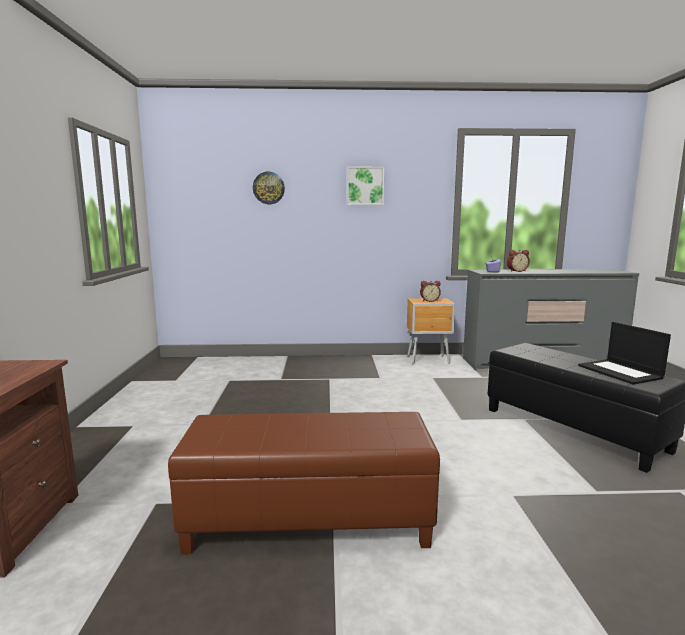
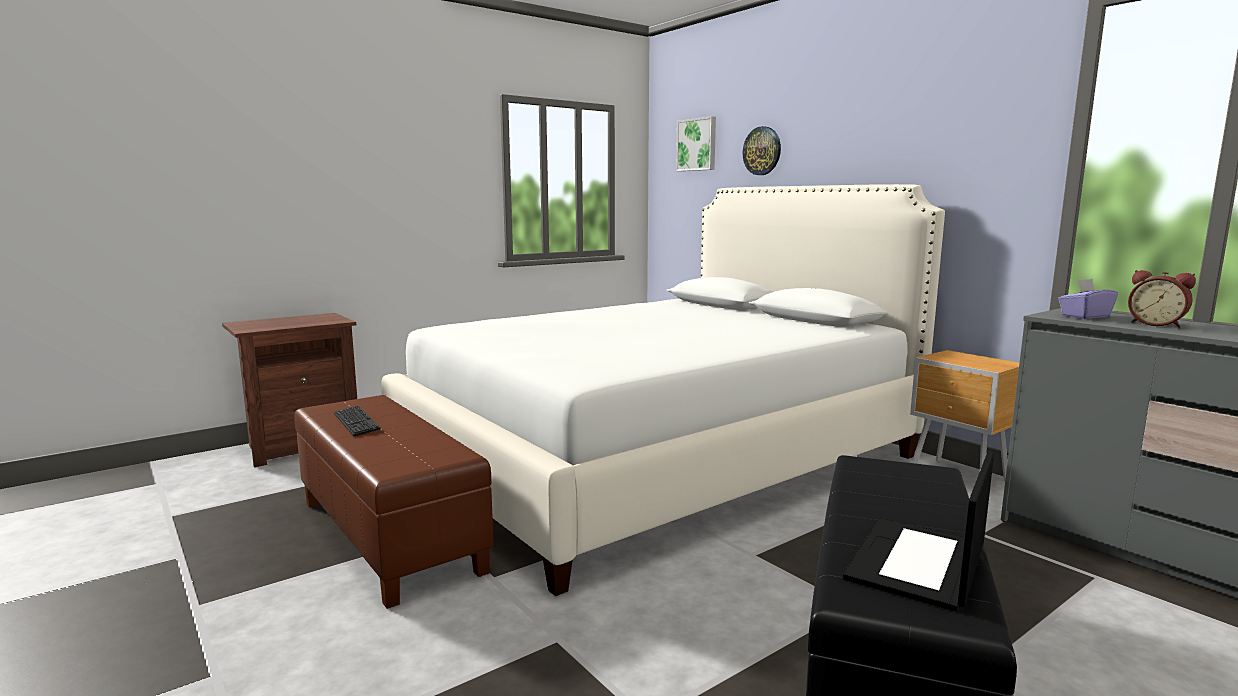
camera: 55 degrees right, 0 degrees up
picture [347,167,384,205] -> picture moved to [676,116,716,171]
alarm clock [420,281,441,302] -> none
none -> keyboard [334,406,381,436]
none -> white bed [381,184,945,596]

